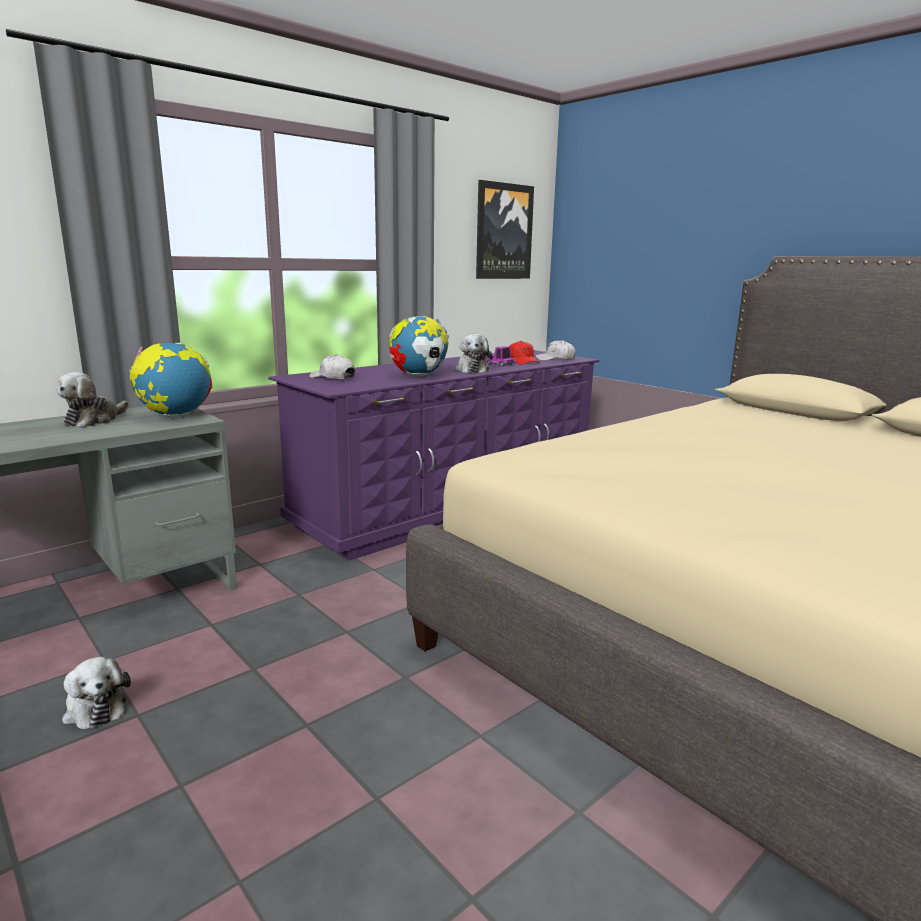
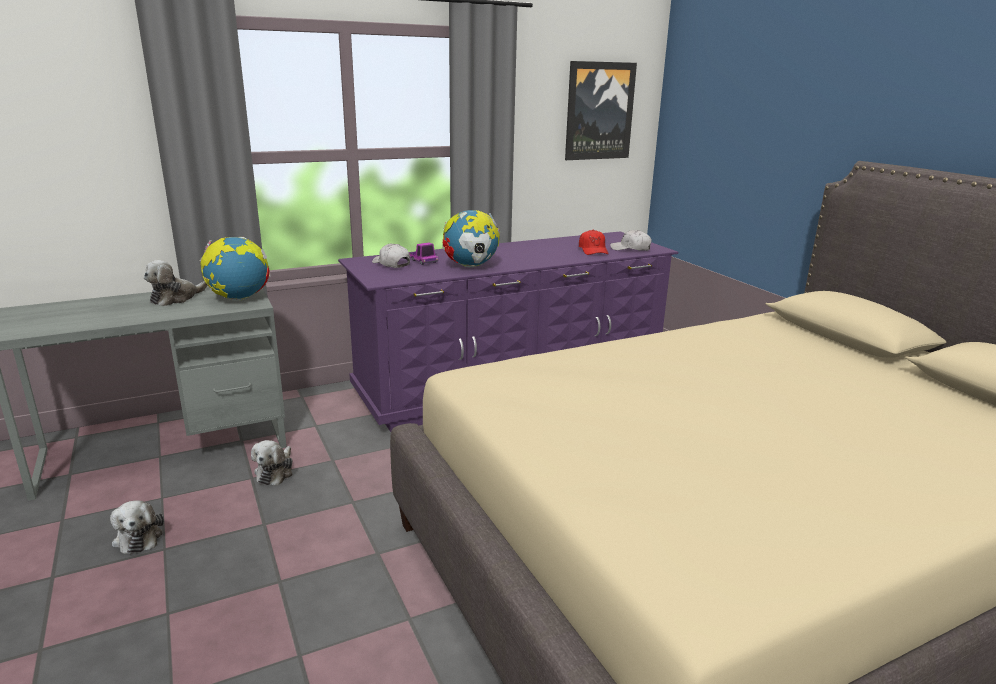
camera: 15 degrees right, 5 degrees up
plush toy [455,334,493,373] -> plush toy moved to [251,440,293,485]
toy truck [485,346,515,366] -> toy truck moved to [409,242,438,265]

